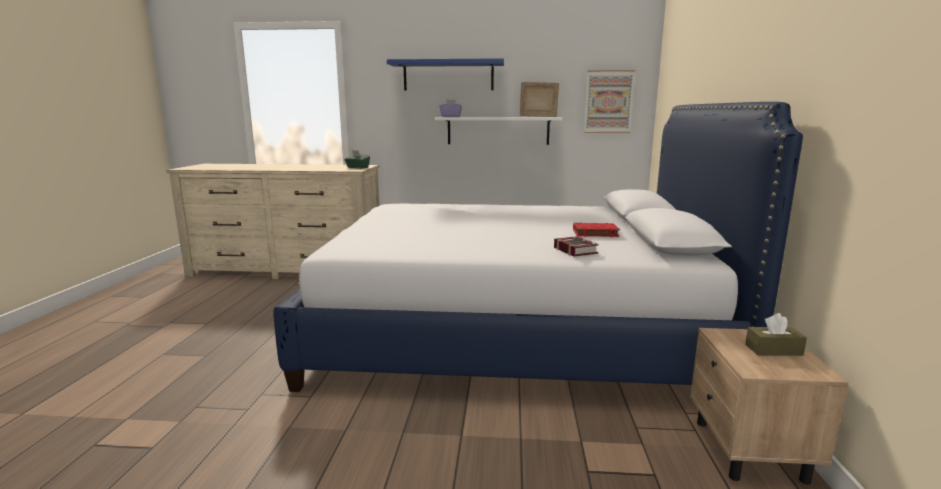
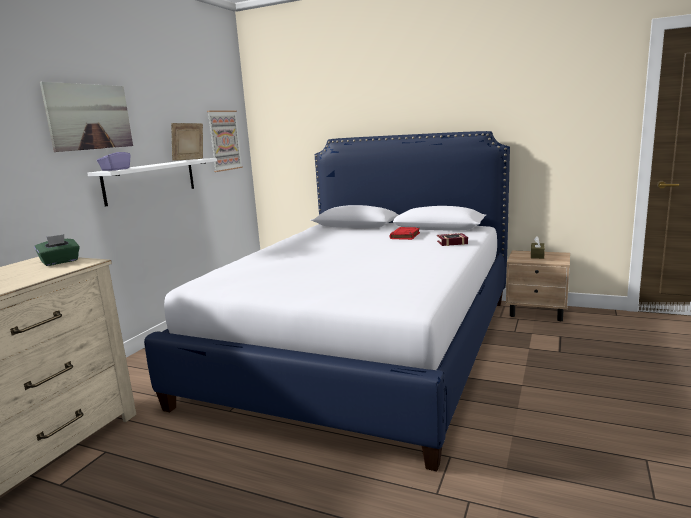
camera: 70 degrees left, 0 degrees up
blue shelf [387,58,504,90] -> picture [40,82,133,152]

